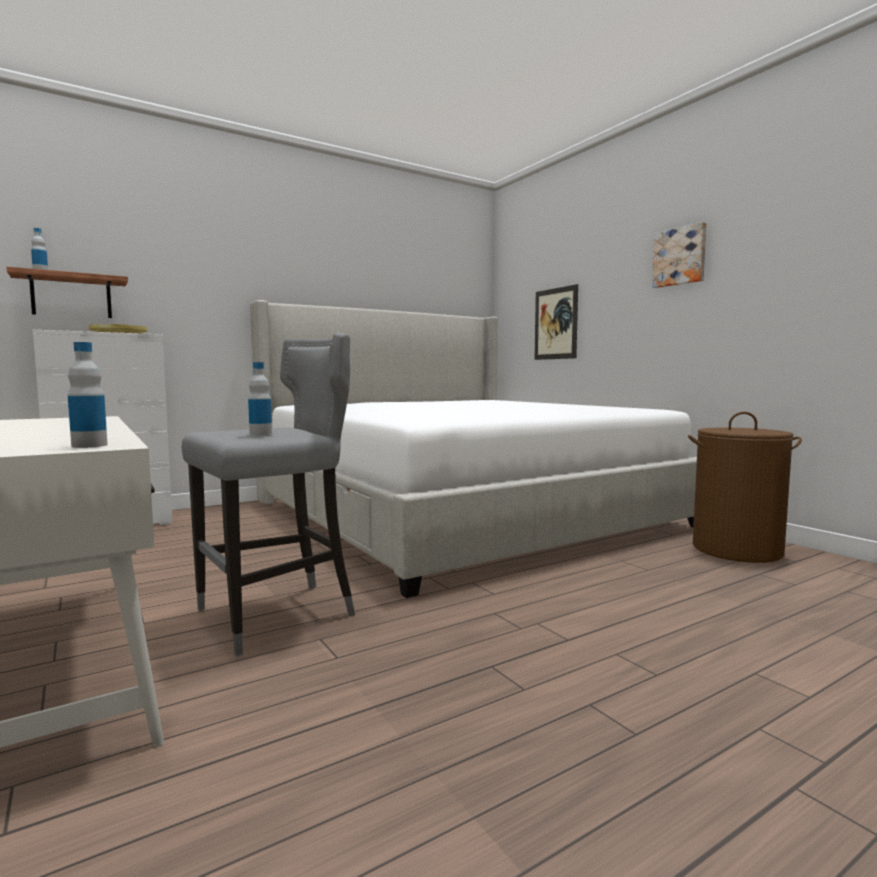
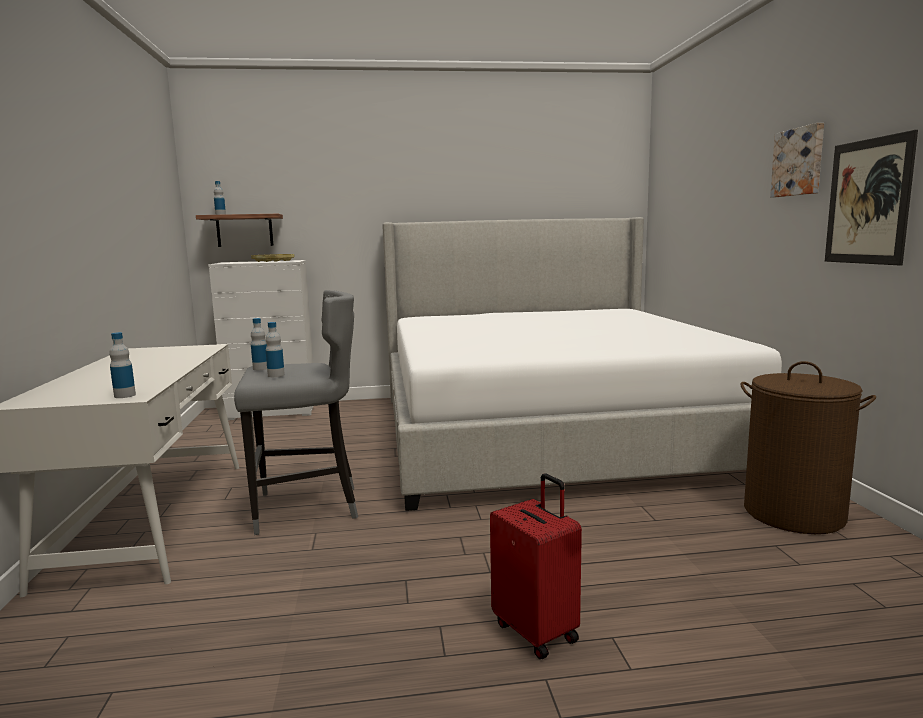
camera: 25 degrees right, 5 degrees up
picture [534,284,578,360] -> picture moved to [825,130,918,266]
none -> bottle [251,318,267,370]
none -> red suitcase [490,473,582,659]

